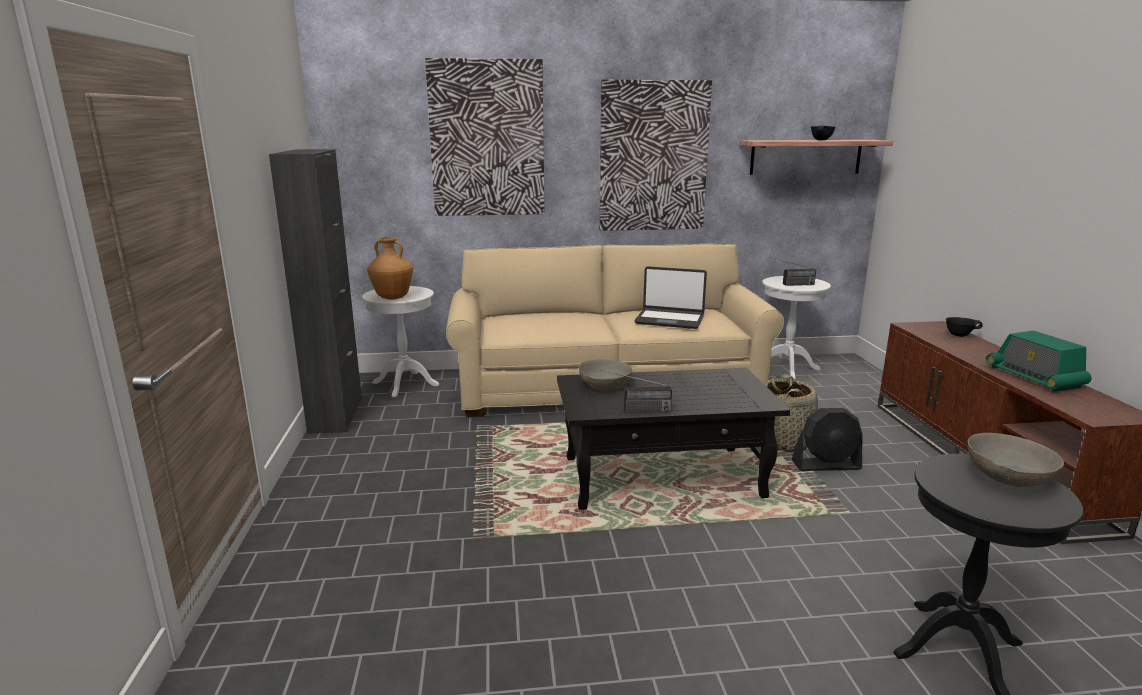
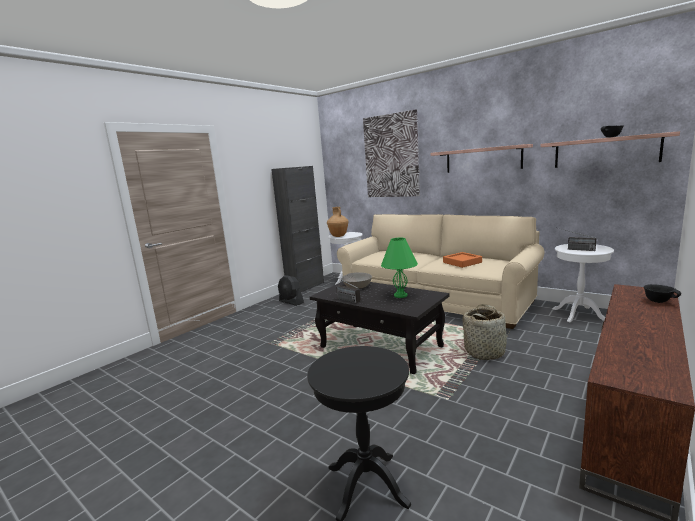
camera: 45 degrees right, 5 degrees down
picture [599,80,712,231] -> shelf [431,144,533,173]
laptop [634,266,707,329] -> orange tray [443,252,482,268]
black fan [792,408,863,471] -> black fan moved to [278,275,304,306]
grey bowl [967,433,1064,487] -> none
radio [986,331,1092,392] -> none
none -> green table lamp [381,238,418,298]

